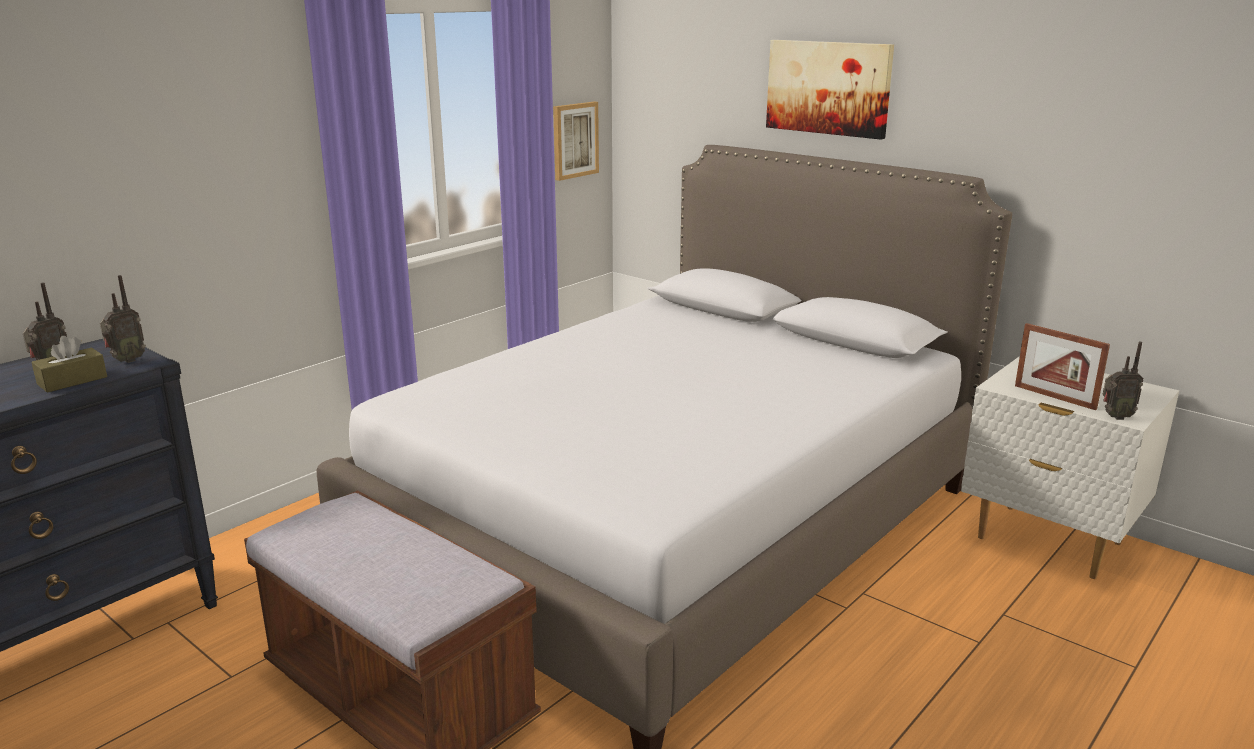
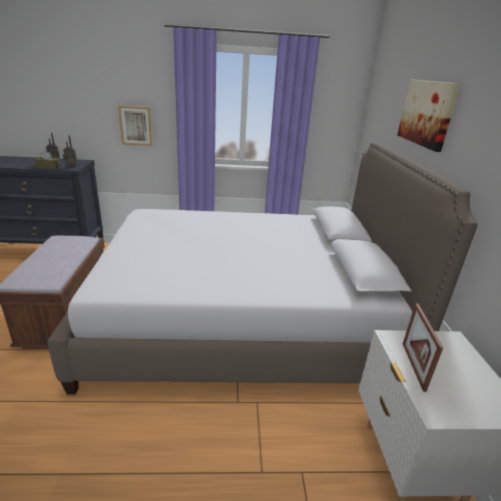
camera: 45 degrees right, 5 degrees up
picture [553,102,599,181] -> picture moved to [118,105,153,146]
radio [1102,342,1143,420] -> none

